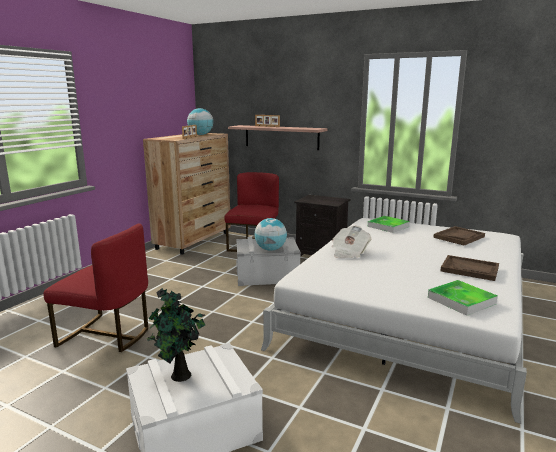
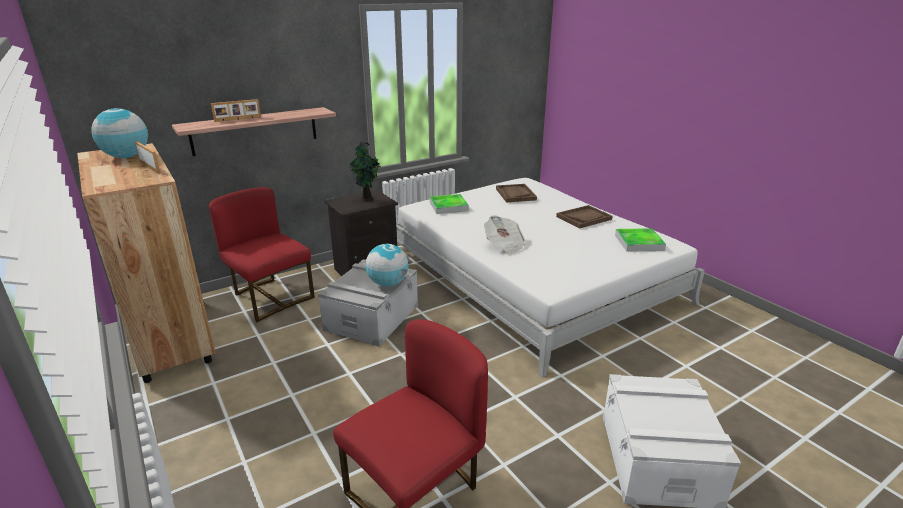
camera: 60 degrees left, 10 degrees up
potted plant [147,288,205,382] -> potted plant moved to [350,141,380,202]

